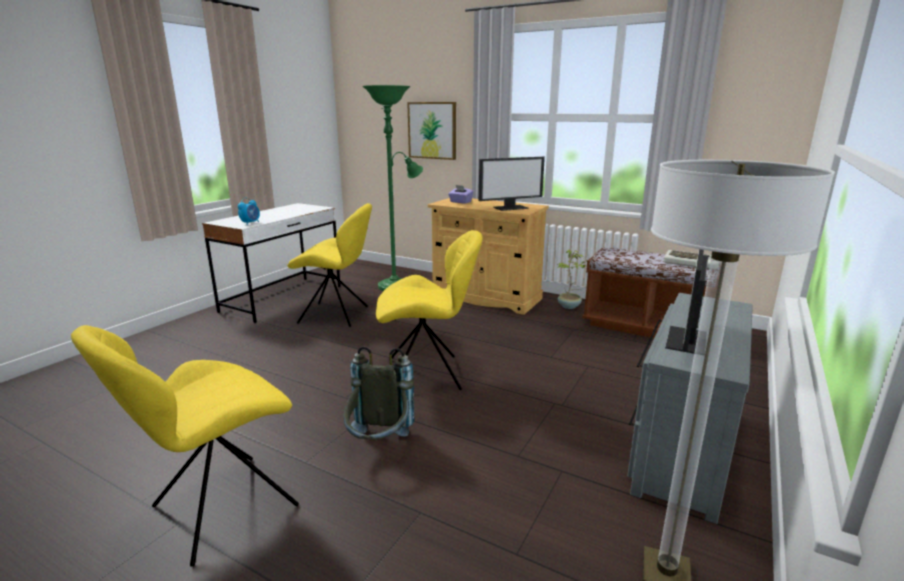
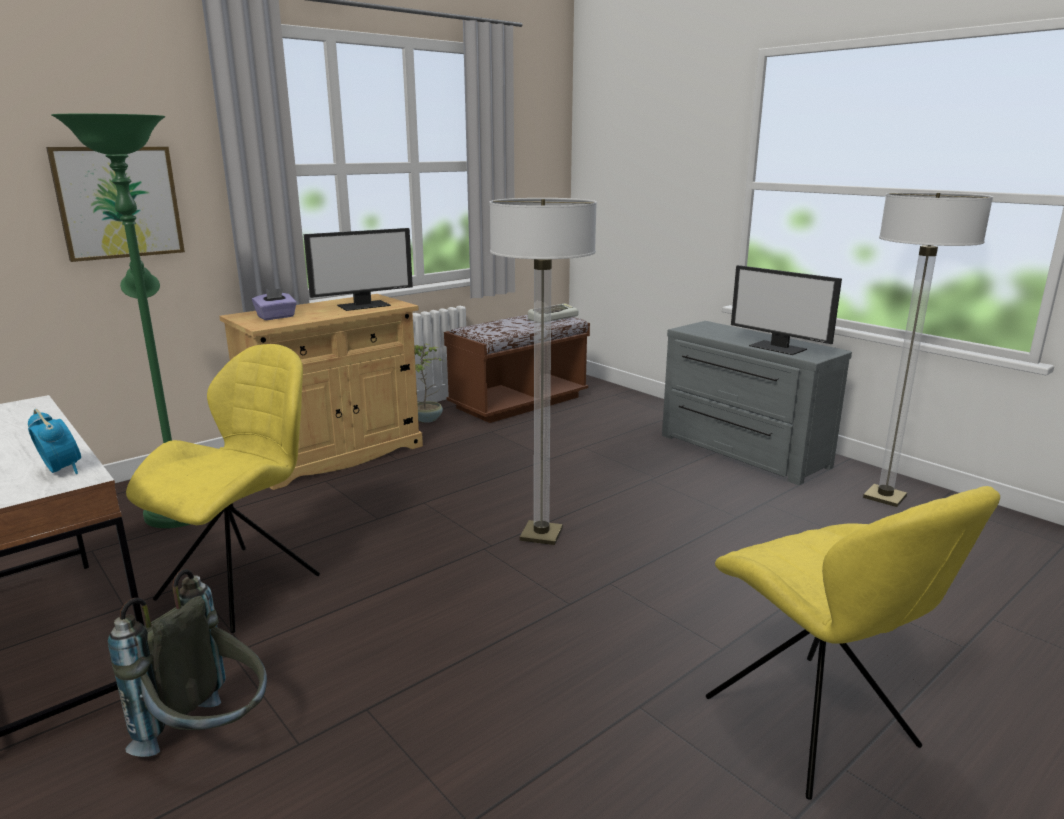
camera: 70 degrees left, 0 degrees up
grey backpack [344,346,415,440] -> grey backpack moved to [108,569,267,757]
yellow chair [376,230,483,390] -> floor lamp [490,198,597,545]
monitor [479,157,545,211] -> monitor turned 60 degrees clockwise [304,228,413,311]

